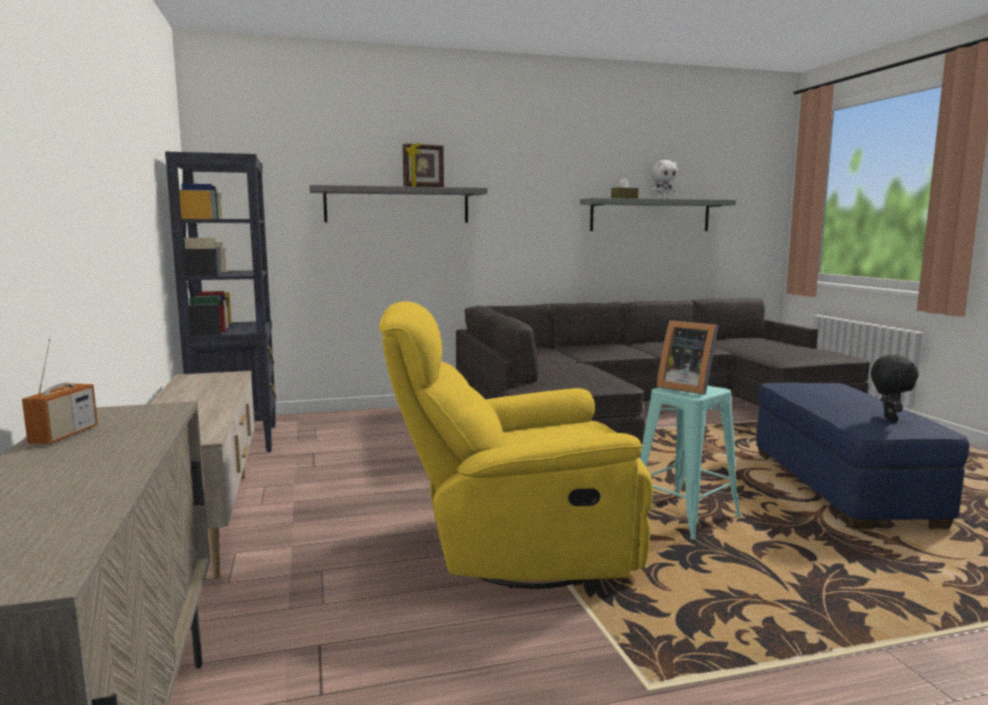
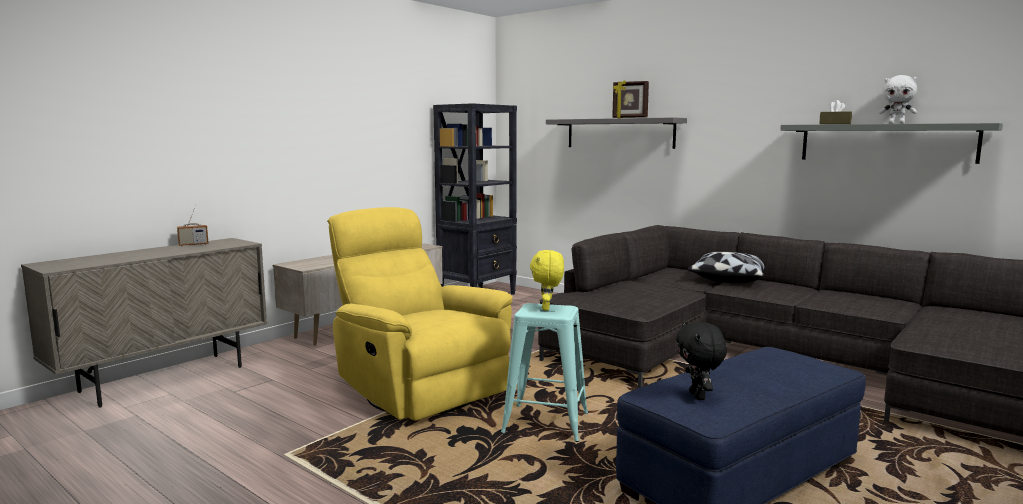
camera: 55 degrees right, 0 degrees up
picture frame [657,320,719,395] -> yellow plush toy [530,250,564,311]
black plush toy [871,355,919,422] -> black plush toy turned 105 degrees clockwise [676,322,727,400]
none -> pillow [688,252,765,283]

